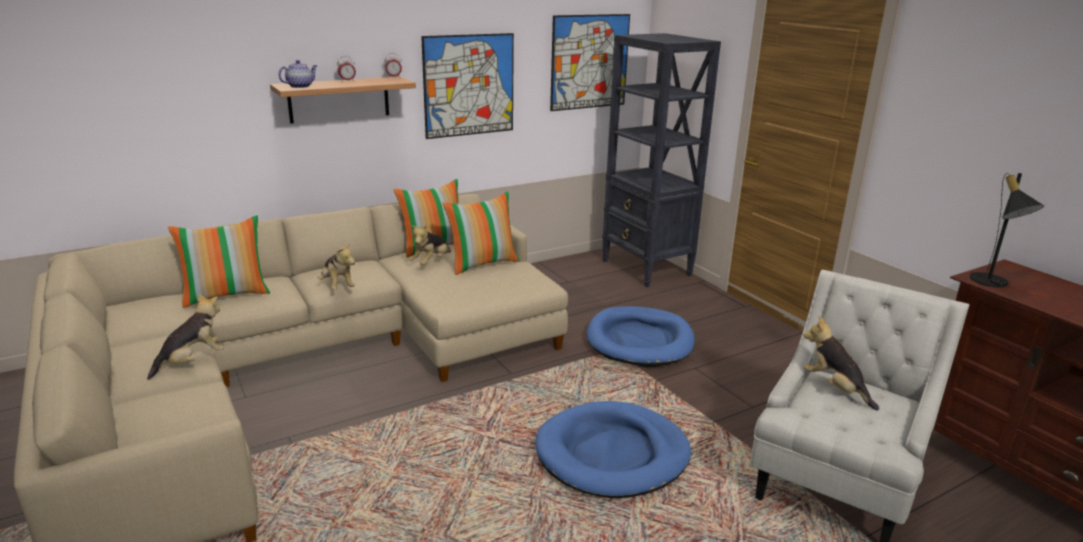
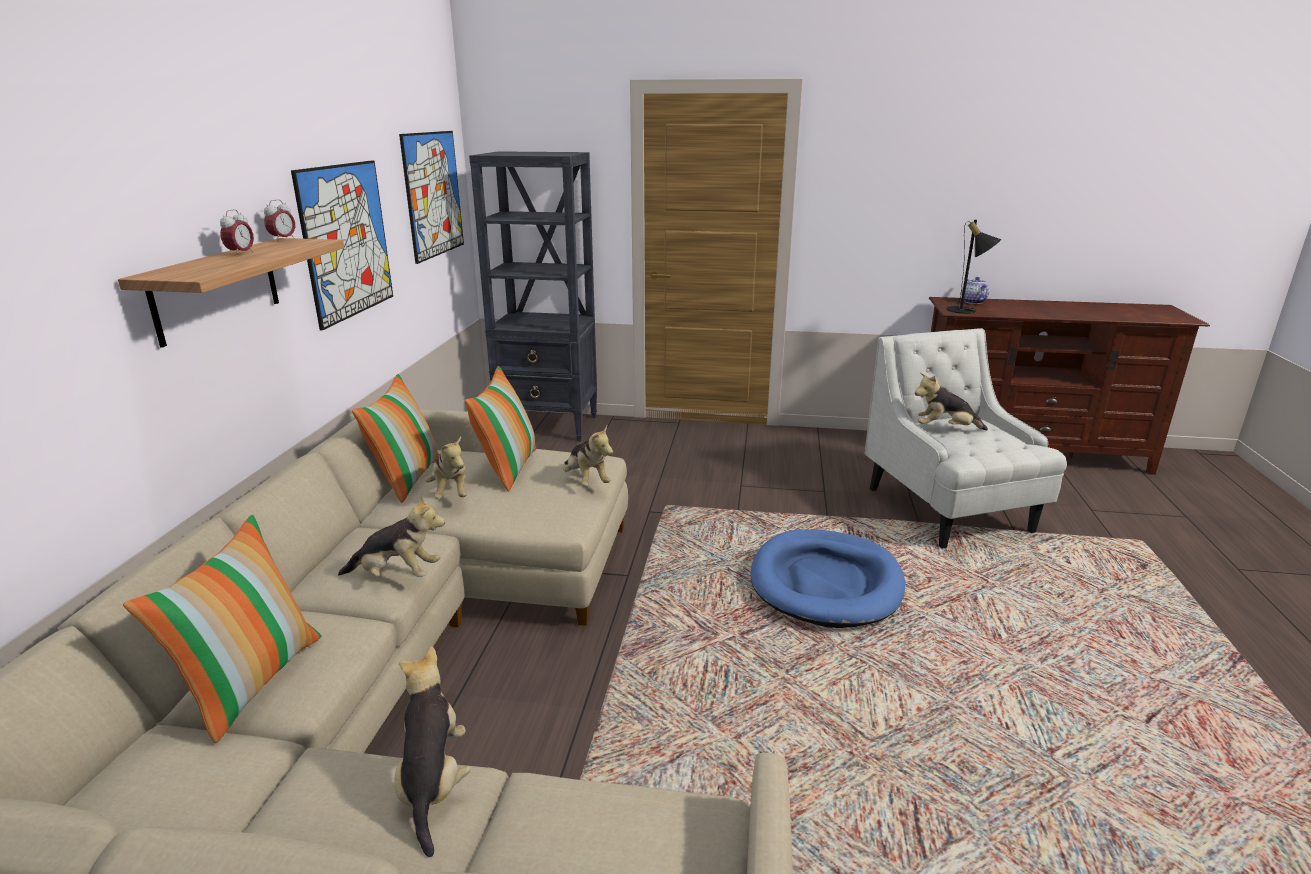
camera: 50 degrees left, 0 degrees up
teapot [278,60,317,88] -> teapot moved to [961,277,989,304]
blue dog bed [587,306,695,367] -> none
none -> plush toy [563,426,613,486]

